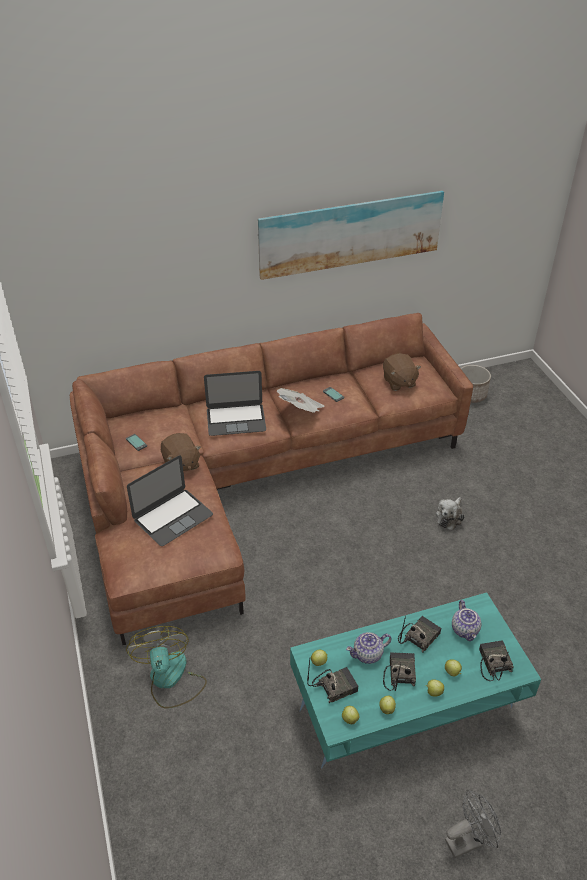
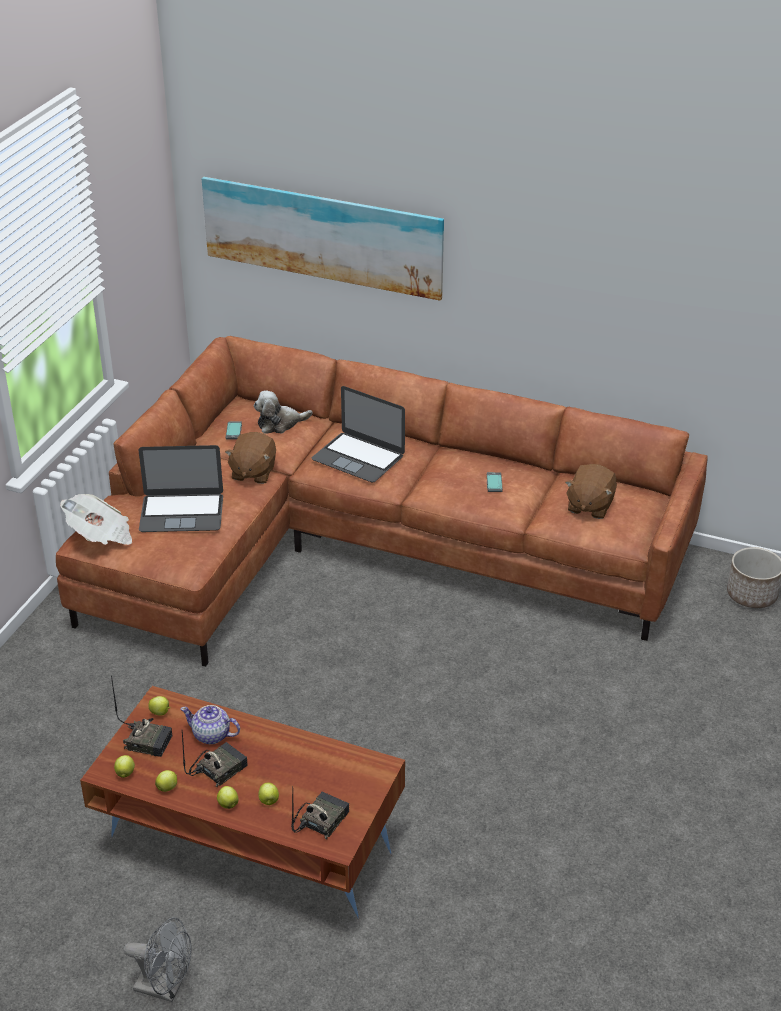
camera: 40 degrees right, 5 degrees down
fan [126,626,207,709] -> none
picture [258,191,444,280] -> picture moved to [202,177,444,301]
newspaper [277,388,325,413] -> newspaper moved to [60,494,132,545]
turquoise coffee table [290,593,541,769] -> brown coffee table [80,686,405,919]
radio [398,615,441,652] -> none
plush toy [436,497,465,530] -> plush toy moved to [254,390,312,434]
teapot [452,600,481,641] -> none

